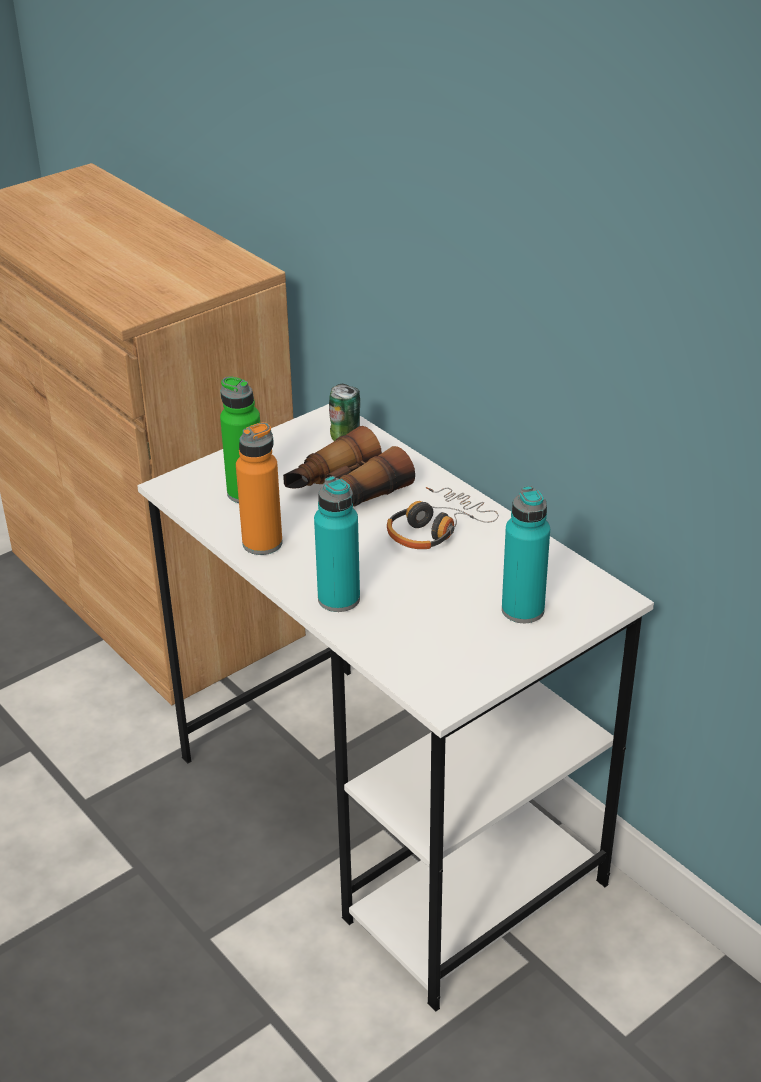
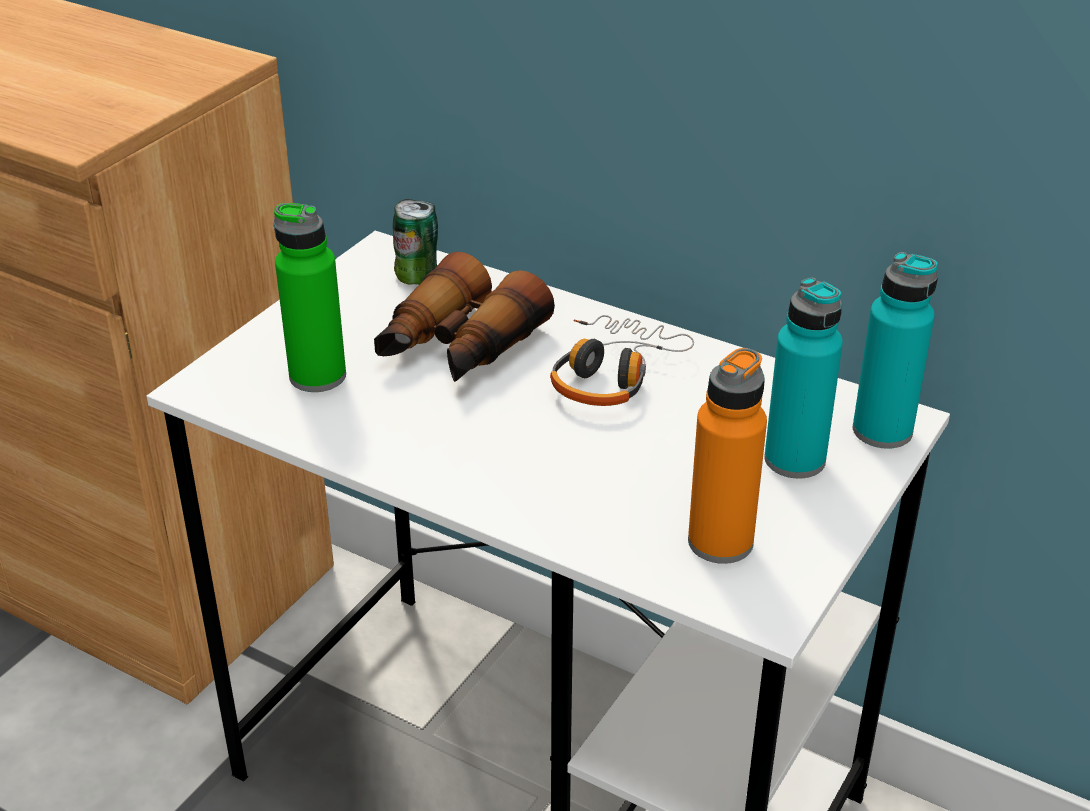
camera: 20 degrees left, 0 degrees up
orange bottle [236,422,282,555] -> orange bottle moved to [688,348,767,564]
turquoise bottle [314,476,360,612] -> turquoise bottle moved to [853,252,938,449]

